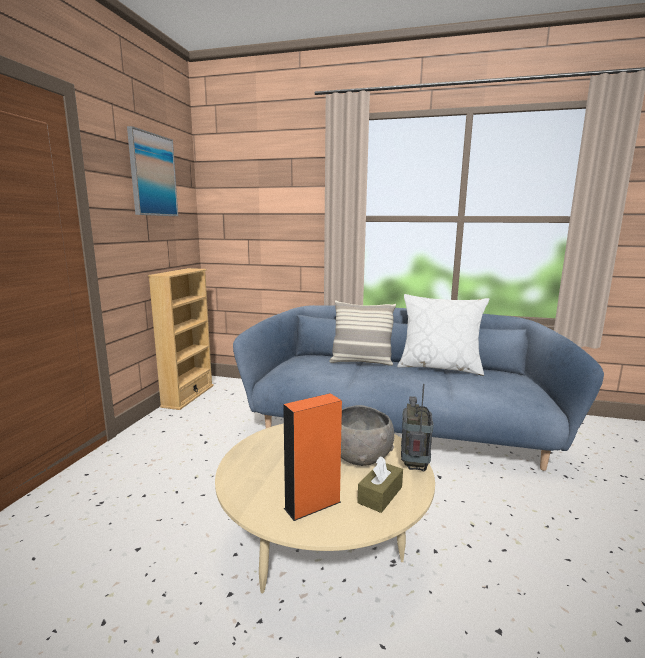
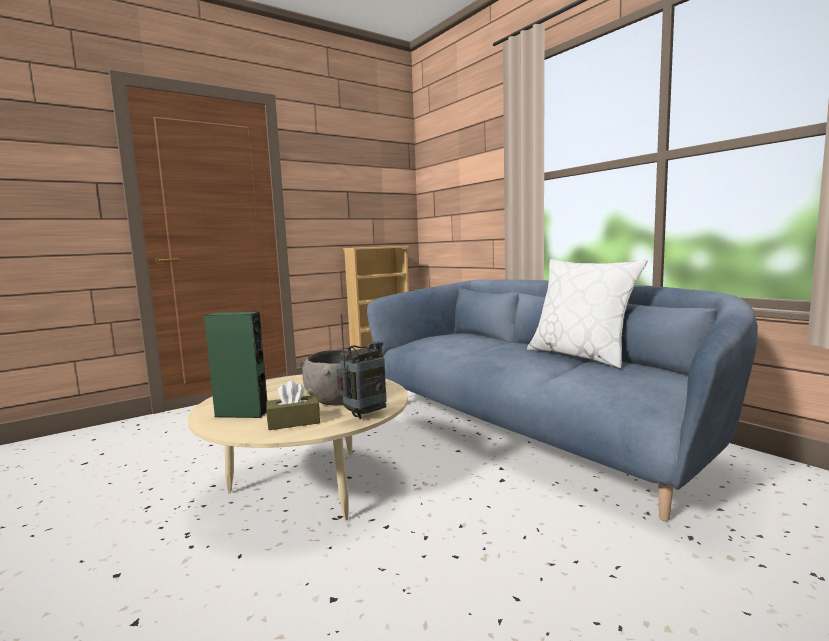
camera: 40 degrees right, 5 degrees down
picture [127,126,178,216] -> none
orange speaker [283,393,342,521] -> green speaker [204,312,267,418]
pillow [329,300,396,366] -> none

